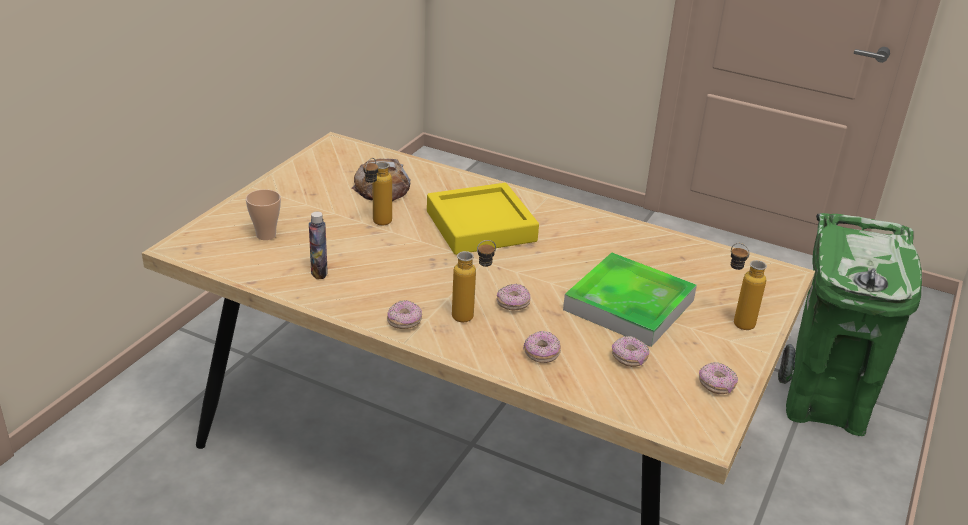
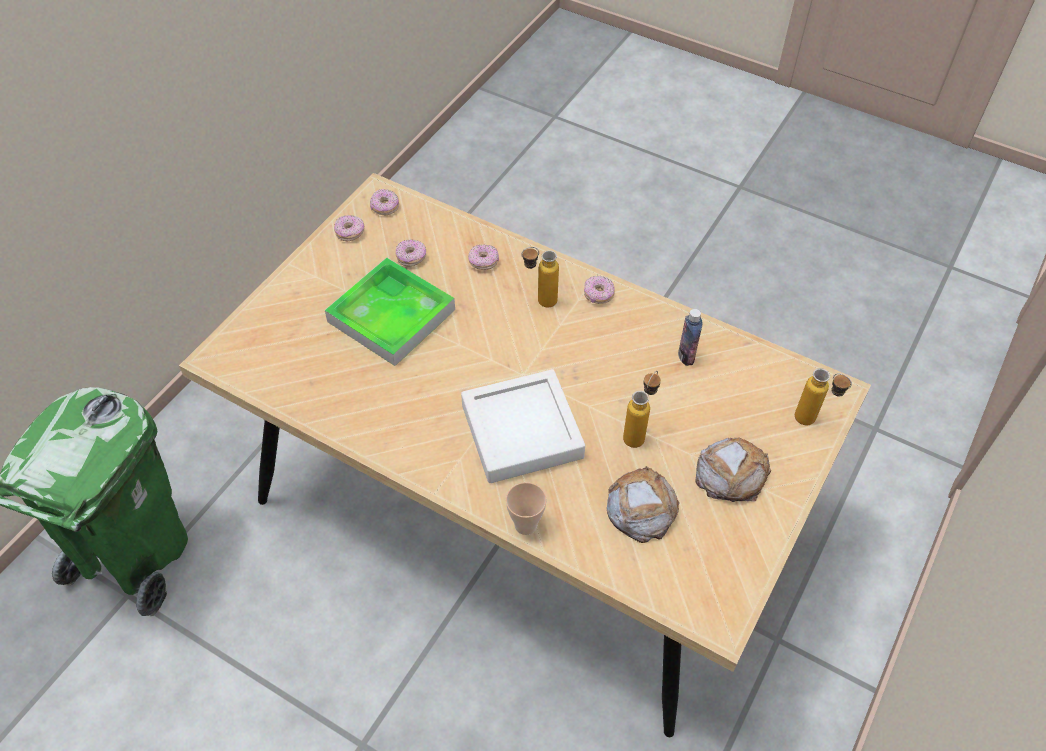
camera: 175 degrees left, 20 degrees up
cup [246,189,281,240] -> cup moved to [506,482,547,535]
yellow tray [427,183,539,255] -> white tray [461,369,585,483]
donut [497,284,530,311] -> donut moved to [370,189,399,215]
bottle [731,243,767,330] -> bottle moved to [795,368,852,425]
none -> bread [695,438,771,502]

